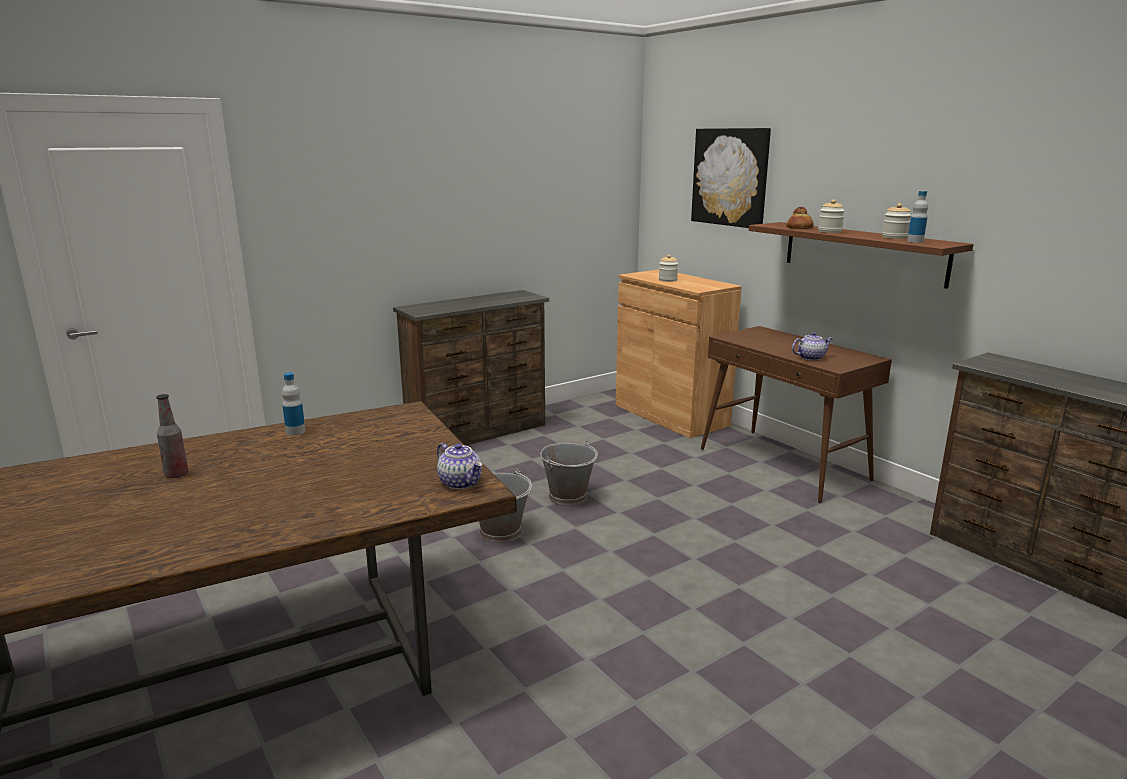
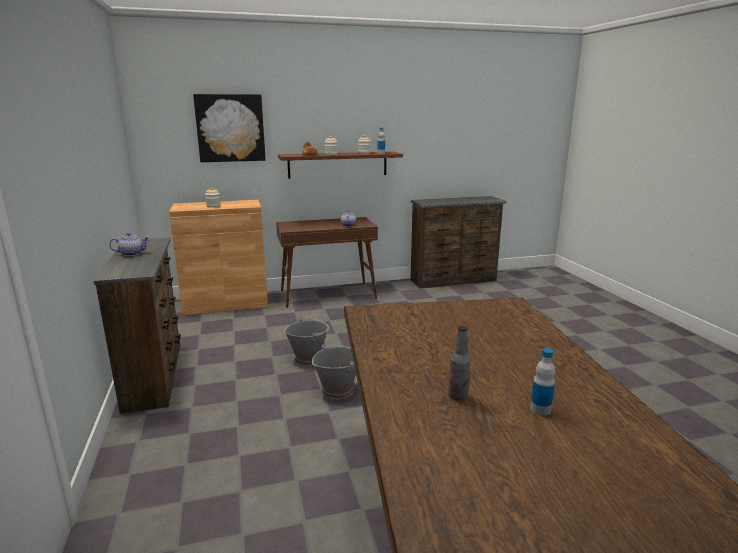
camera: 70 degrees left, 0 degrees up
bottle [282,372,305,436] -> bottle moved to [530,348,555,416]
teapot [437,443,482,489] -> teapot moved to [109,233,149,256]

